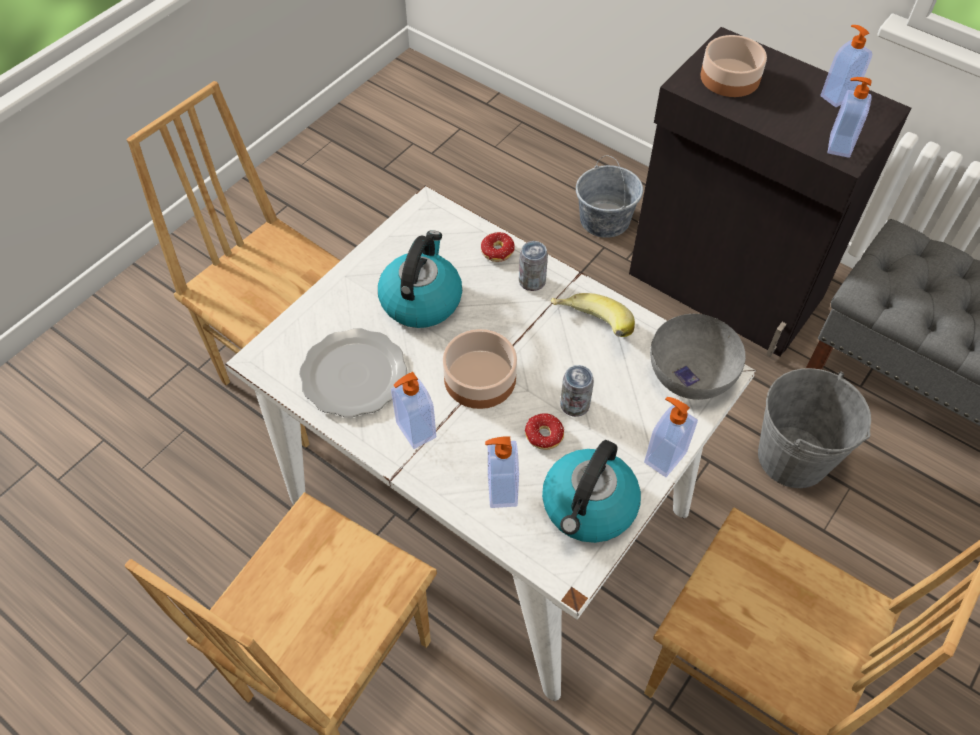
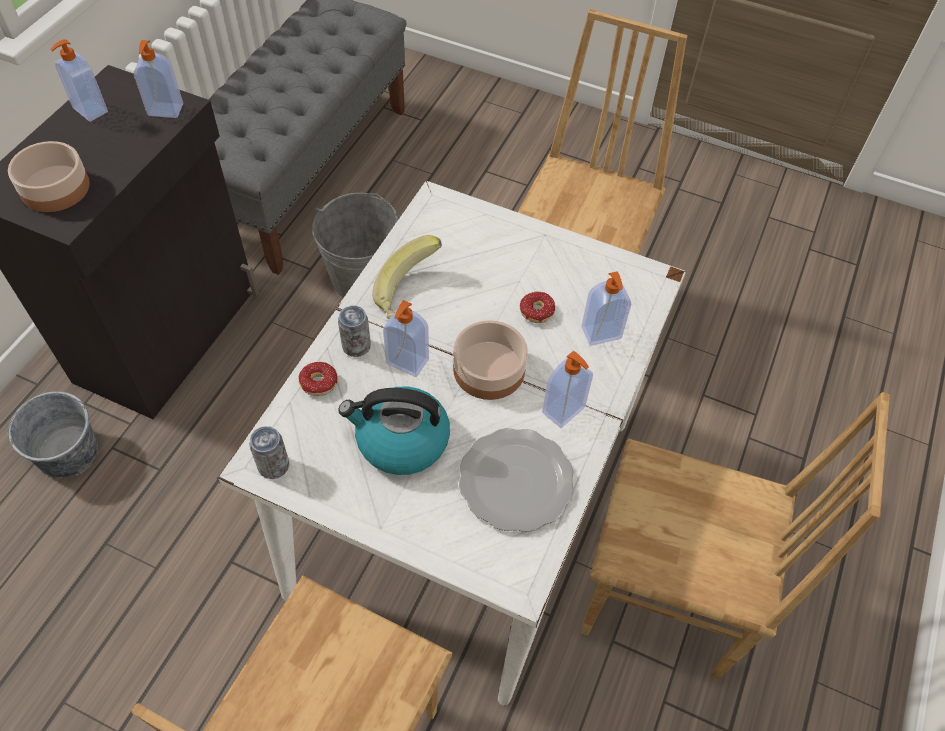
camera: 105 degrees left, 0 degrees up
kettle [542,440,641,543] -> none
can [560,365,594,417] -> can moved to [249,426,289,479]
soap dispenser [644,397,698,477] -> soap dispenser moved to [383,300,429,377]
grey bowl [650,314,746,400] -> none

